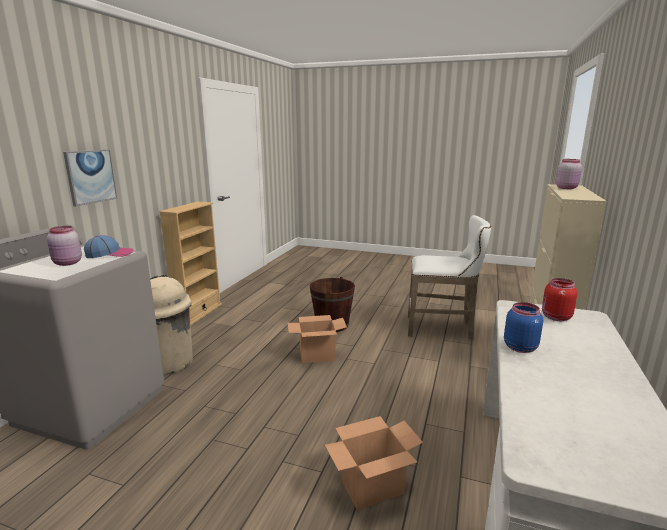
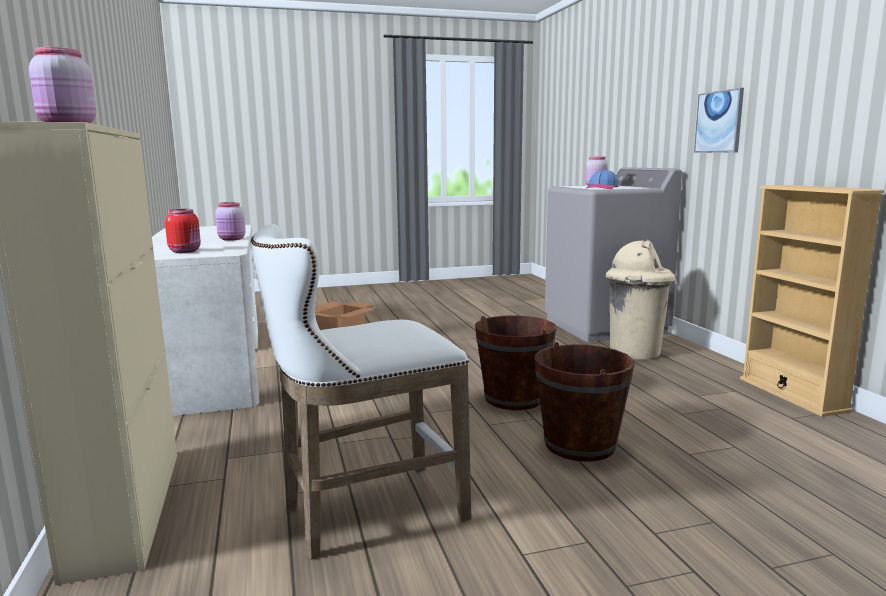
camera: 145 degrees right, 5 degrees down
cardboard box [288,315,347,363] -> brown bucket [475,316,557,410]
blue jar [504,302,543,353] -> pink jar [215,202,246,241]

